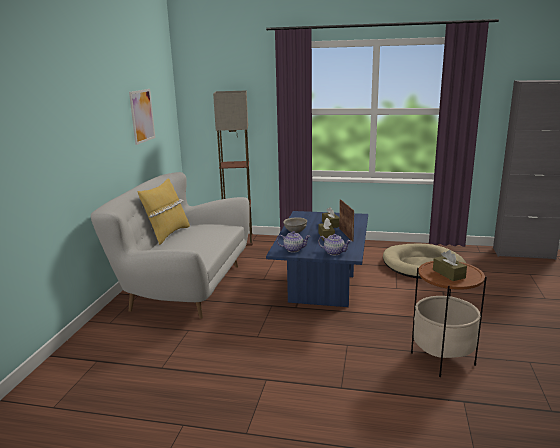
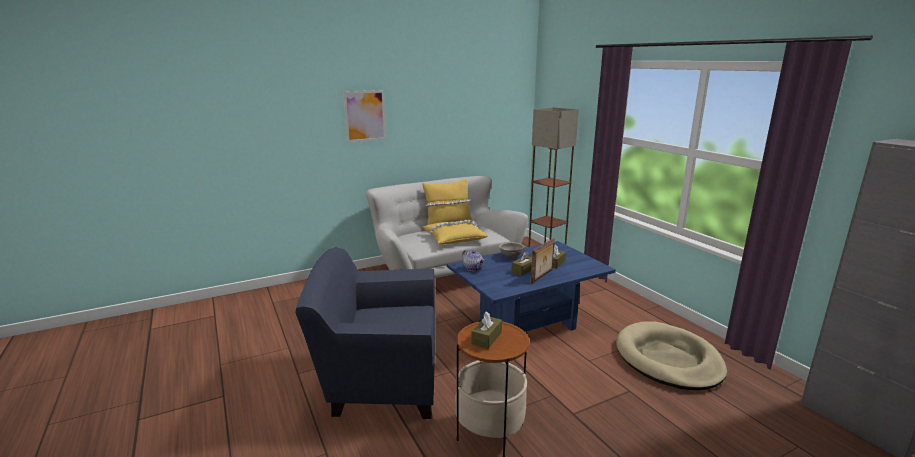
camera: 50 degrees right, 0 degrees up
picture [129,89,155,145] -> picture moved to [343,90,386,142]
teapot [318,234,351,255] -> none
none -> blue armchair [295,248,435,419]
none -> yellow pillow [422,220,488,244]

